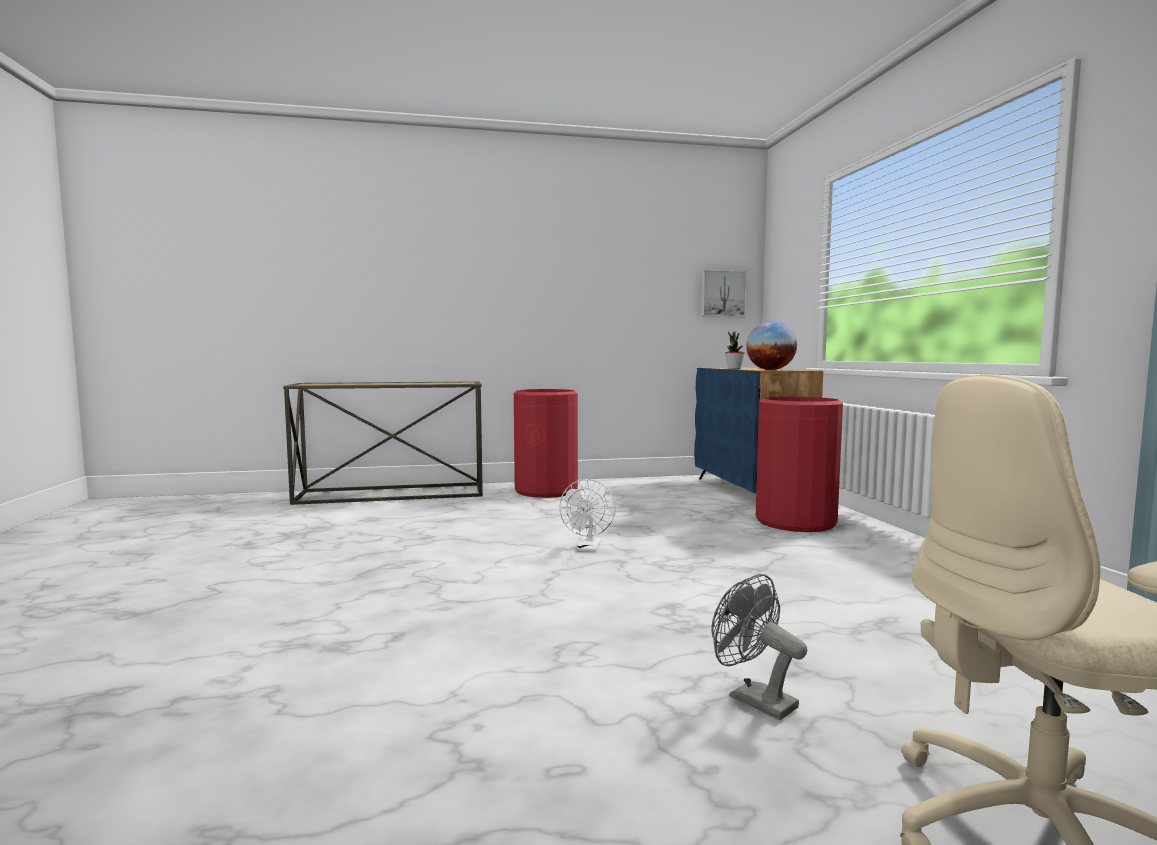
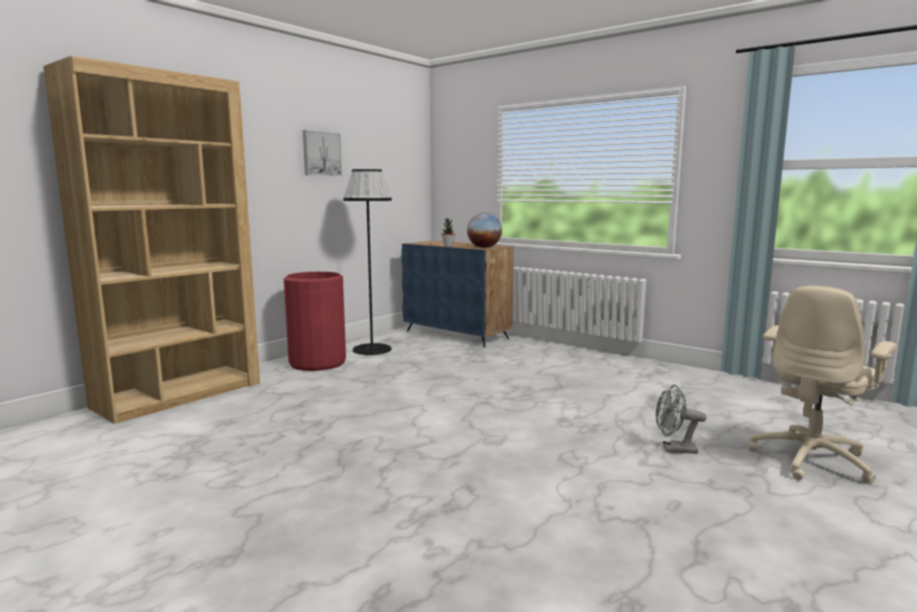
camera: 40 degrees left, 5 degrees up
console table [283,381,483,505] -> brown bookcase [43,56,260,424]
white fan [559,479,616,552] -> none
picture [701,270,747,317] -> picture moved to [303,130,342,176]
red trash can [756,397,843,532] -> none
none -> black floor lamp [343,169,392,355]

